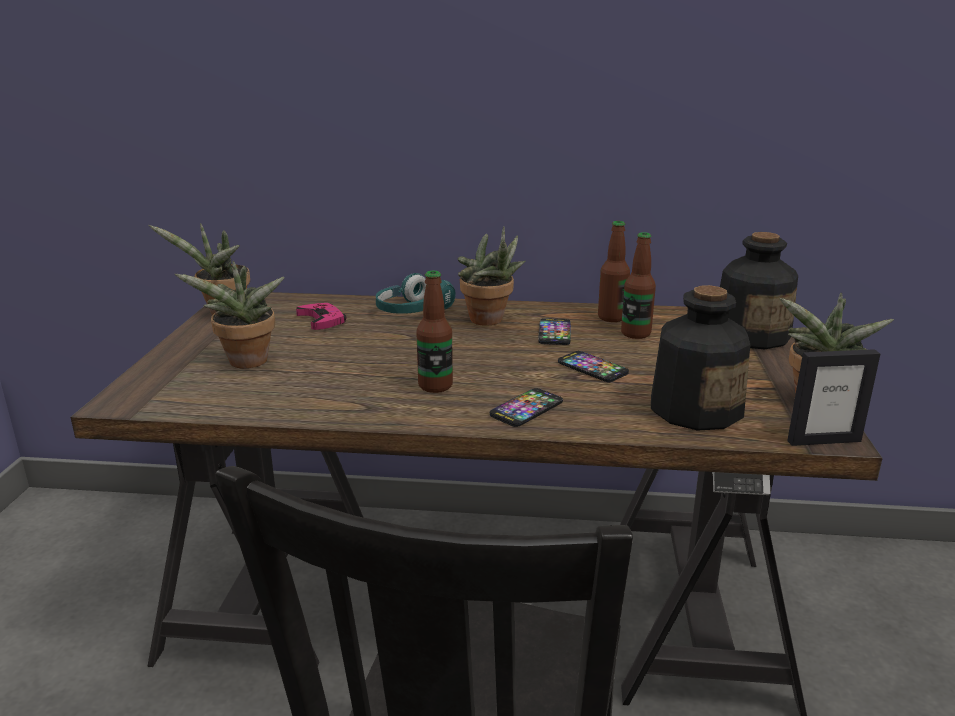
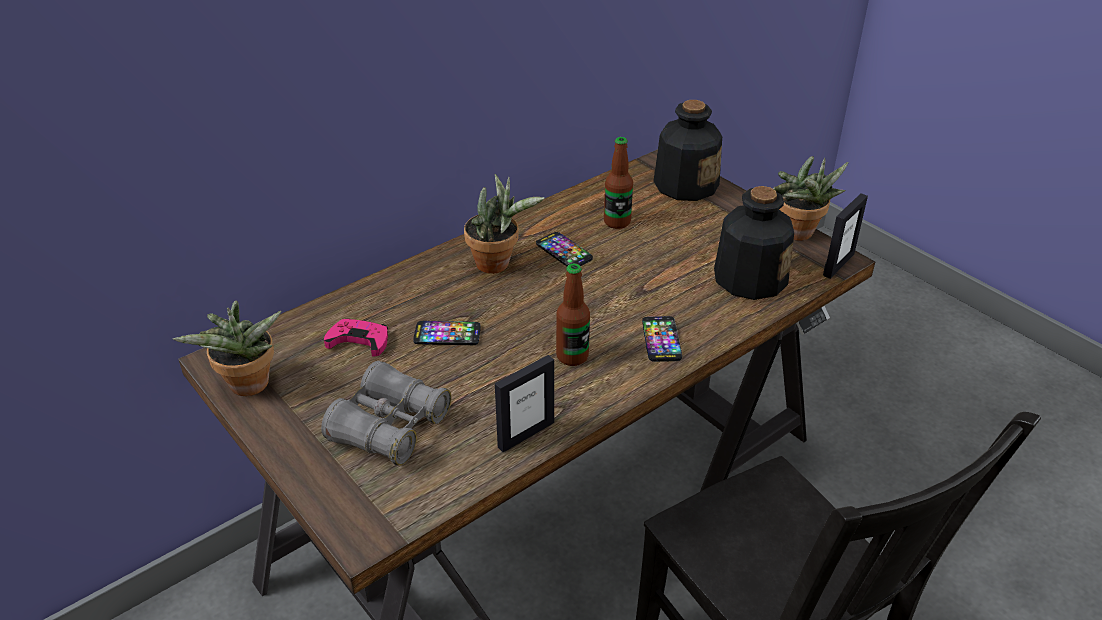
camera: 45 degrees left, 15 degrees up
potted plant [175,261,285,368] -> grey binoculars [321,361,451,466]
turquoise headphones [376,273,456,314] -> none
phone [558,351,629,382] -> phone moved to [413,321,481,345]
bottle [598,221,630,322] -> none
none -> picture frame [495,355,554,453]

